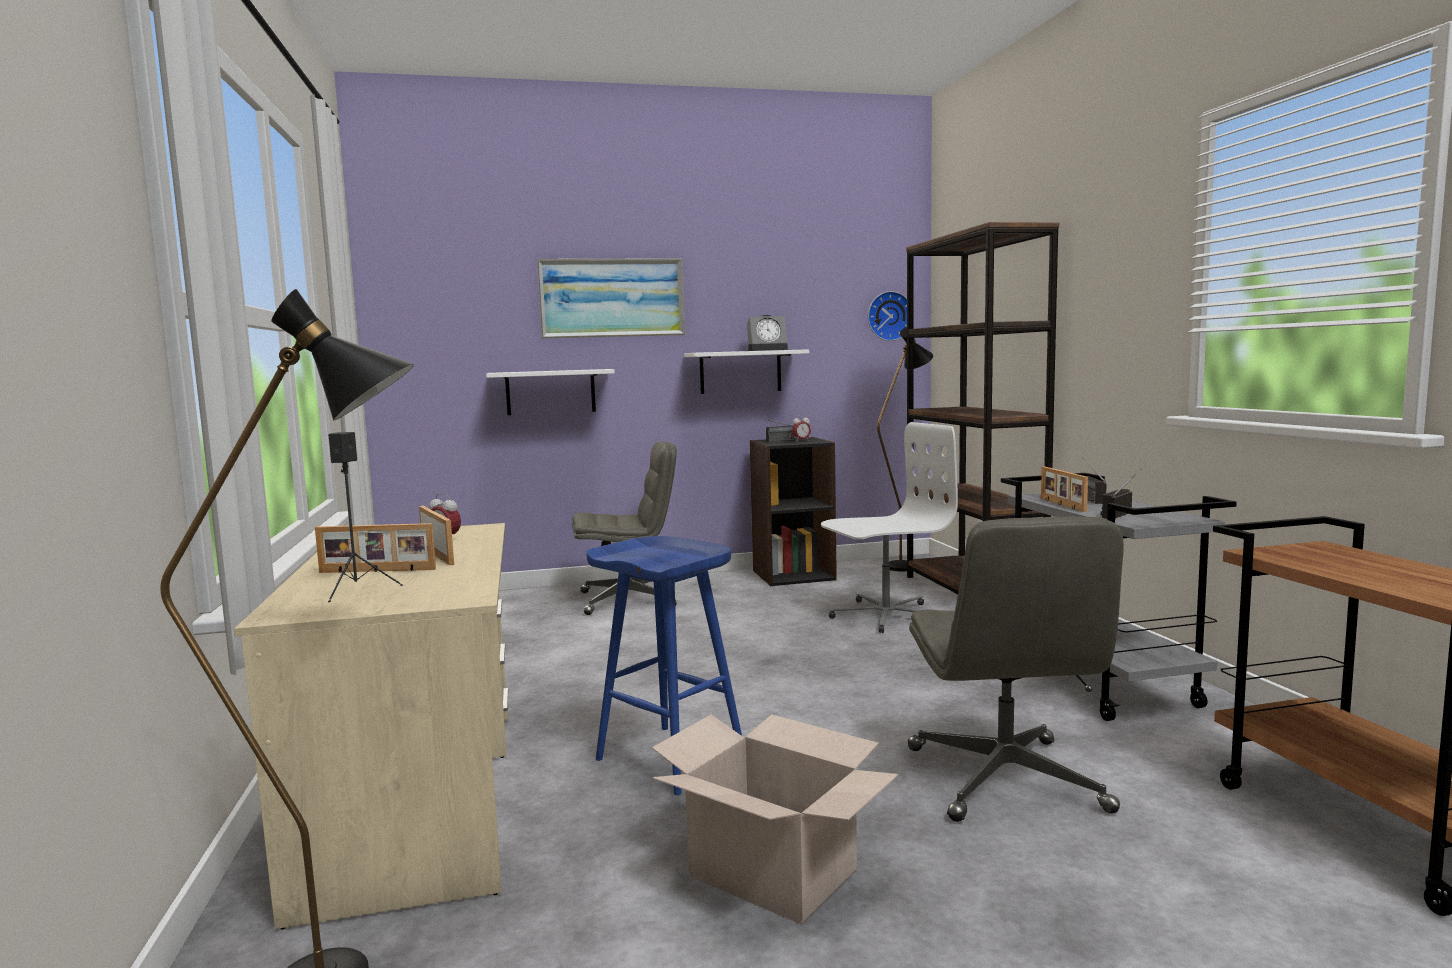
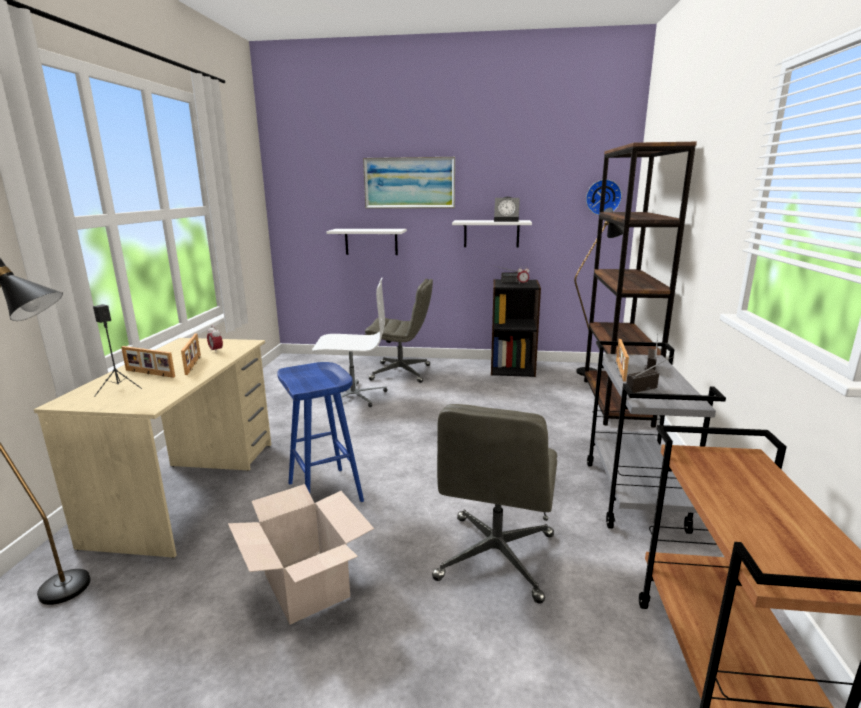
camera: 20 degrees right, 10 degrees up
white office chair [821,422,958,633] -> white office chair moved to [312,278,387,407]

